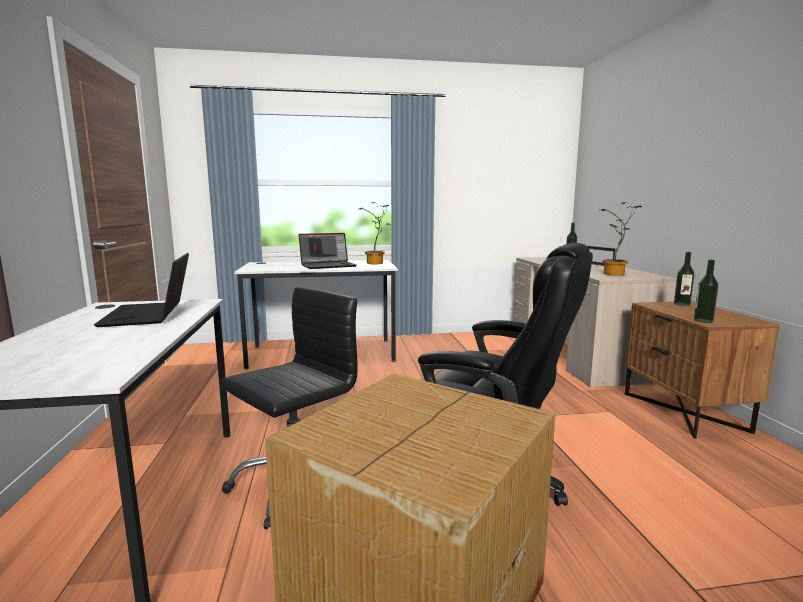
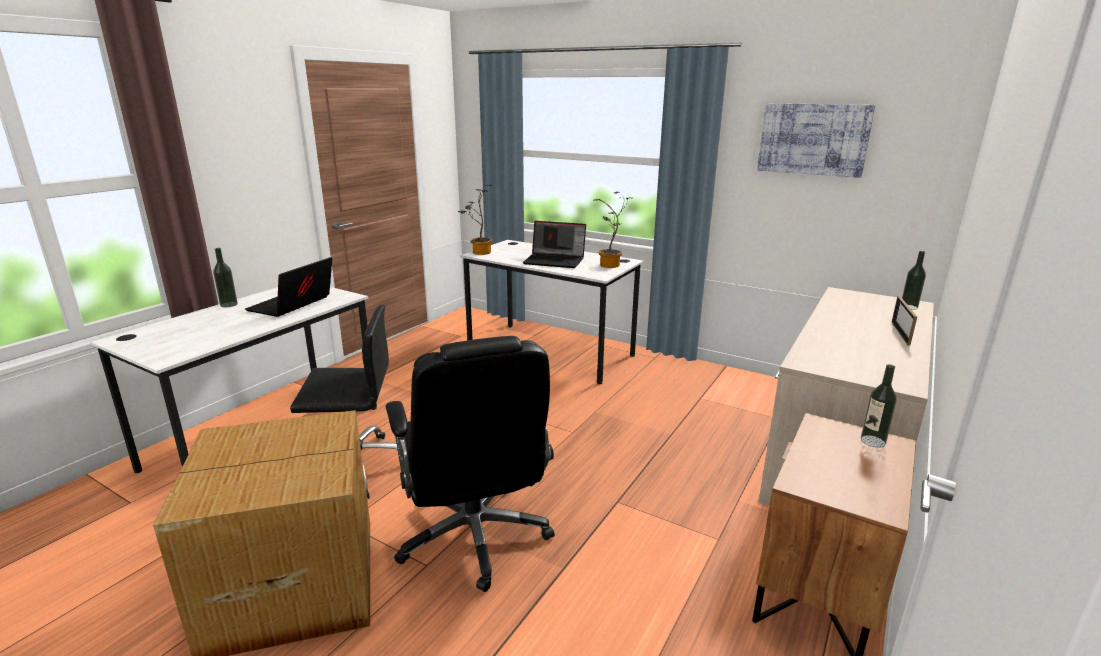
camera: 40 degrees right, 10 degrees up
potted plant [599,202,642,276] -> potted plant moved to [458,185,493,255]
bottle [694,260,718,323] -> bottle moved to [213,248,238,307]
none -> picture [757,103,875,178]

